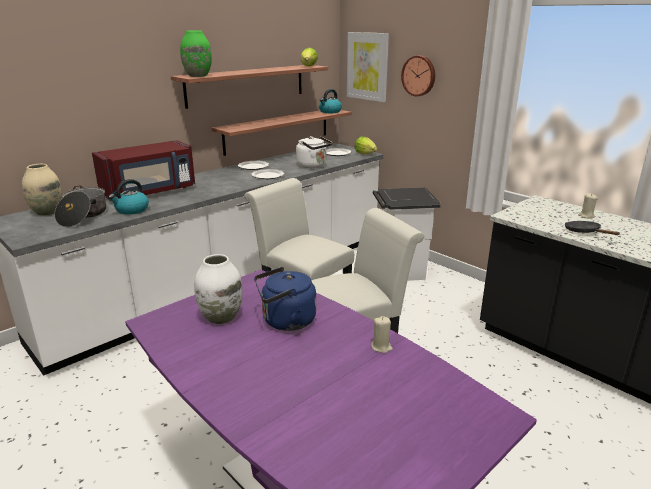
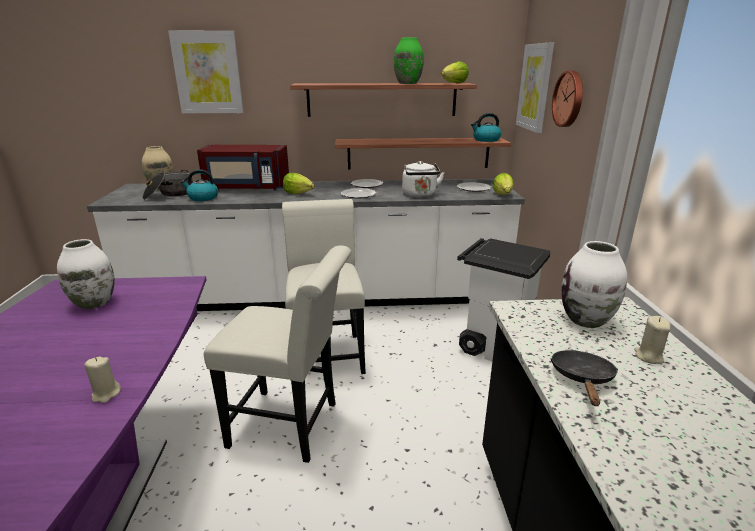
camera: 40 degrees right, 0 degrees up
green vase [180,31,212,77] -> green vase moved to [394,37,424,84]
blue kettle [254,267,316,331] -> none
none -> picture [168,31,244,113]
none -> lettuce [283,173,314,194]
none -> white vase [561,241,627,328]

